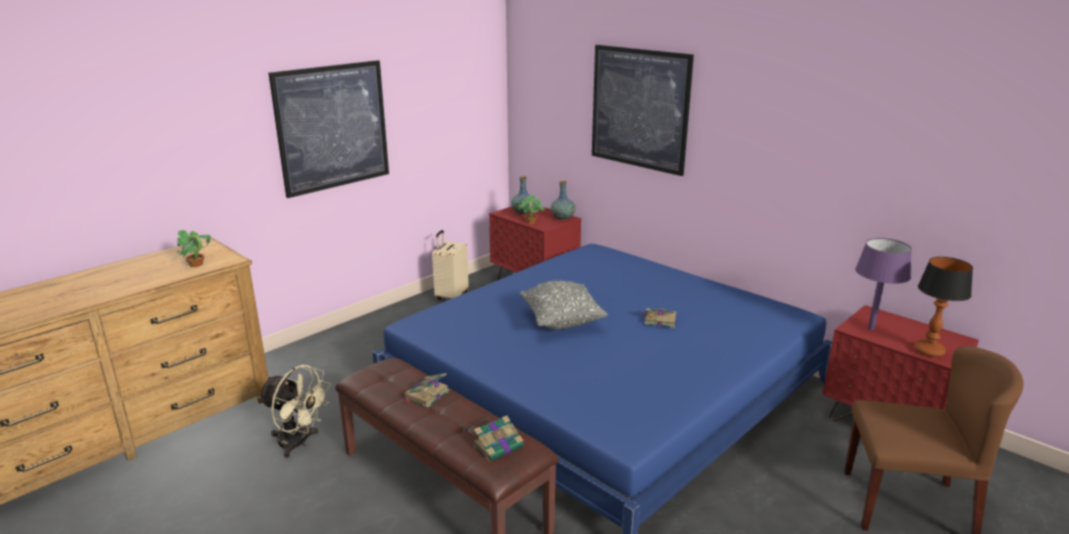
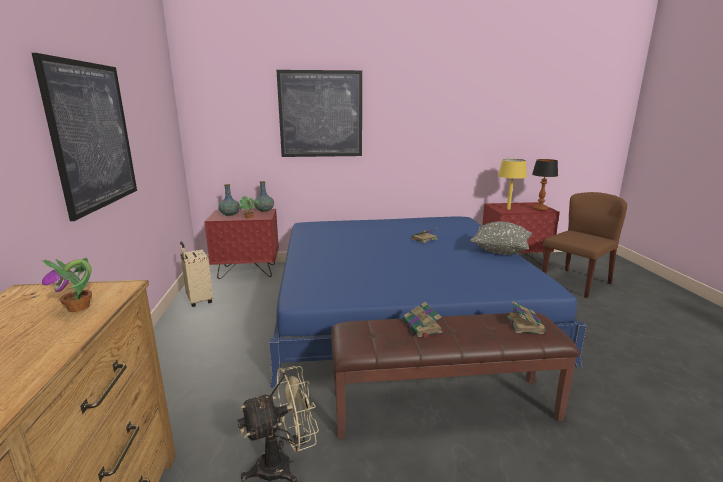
camera: 50 degrees left, 5 degrees down
grey pillow [520,281,608,330] -> grey pillow moved to [470,221,532,255]
purple table lamp [855,238,912,330] -> yellow table lamp [498,159,527,210]

